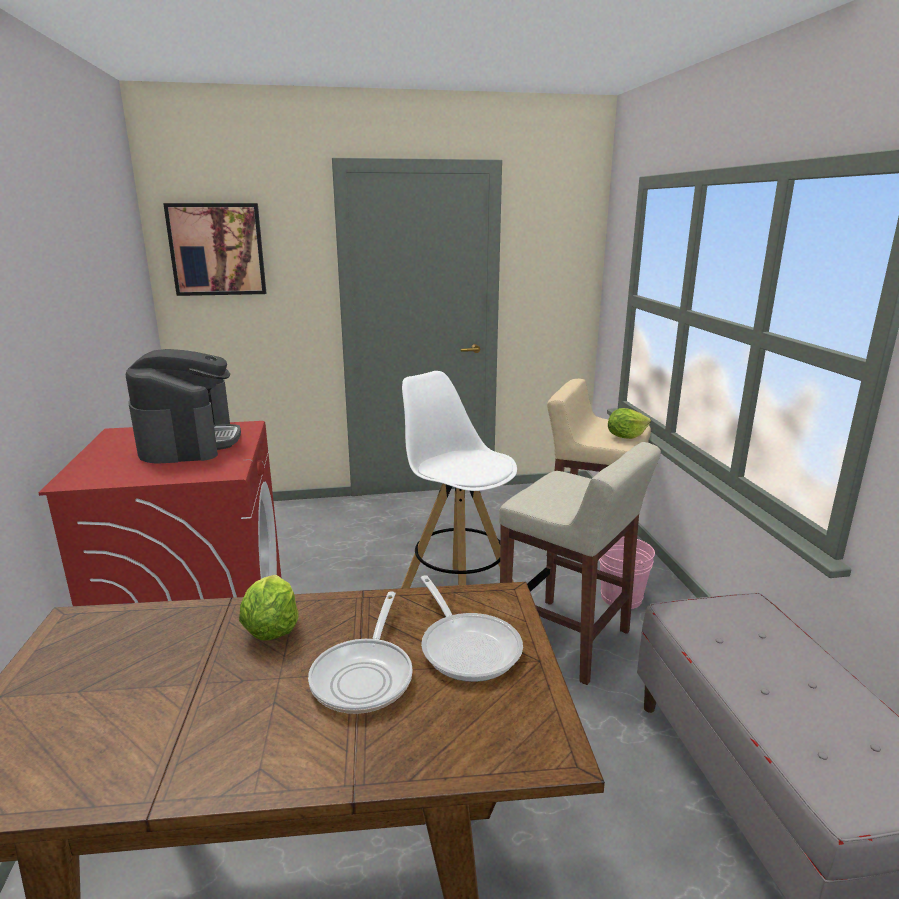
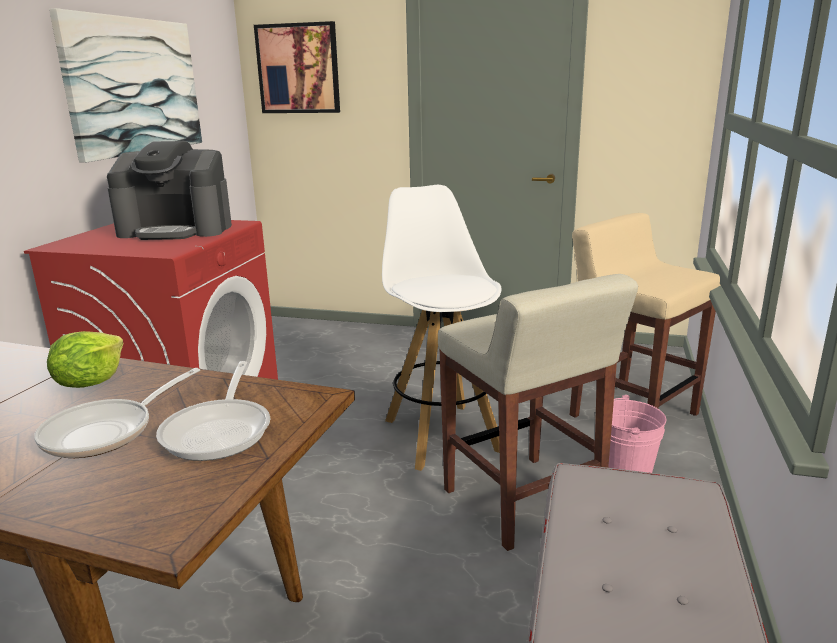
camera: 25 degrees right, 0 degrees up
coffee machine [126,349,241,463] -> coffee machine turned 75 degrees clockwise [107,141,232,240]
lettuce [608,408,651,439] -> none
none -> picture [49,8,202,163]

